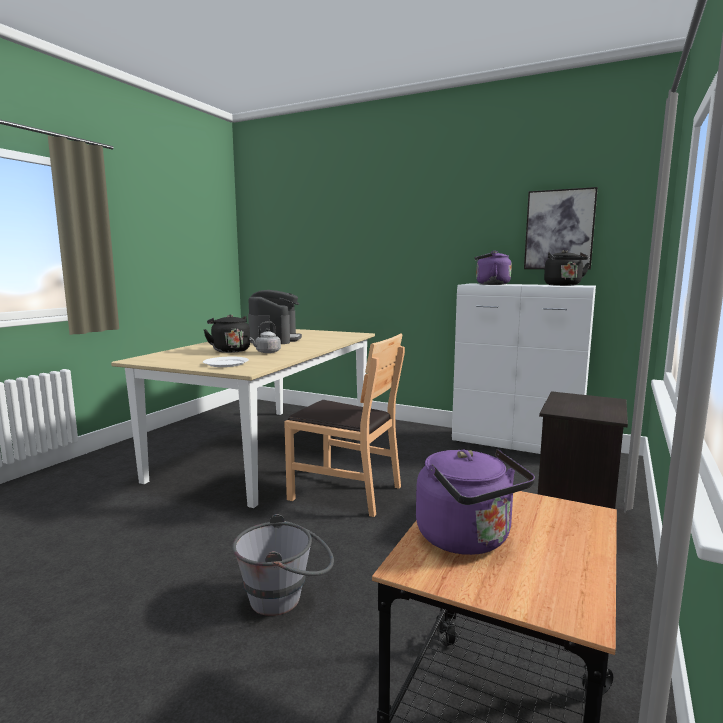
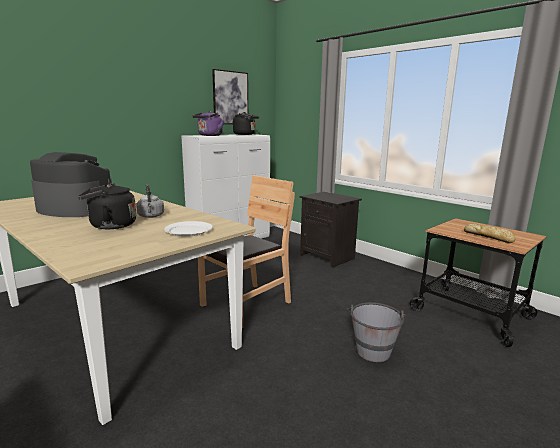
camera: 70 degrees left, 5 degrees up
purple kettle [416,449,535,555] -> bread [464,224,515,243]

